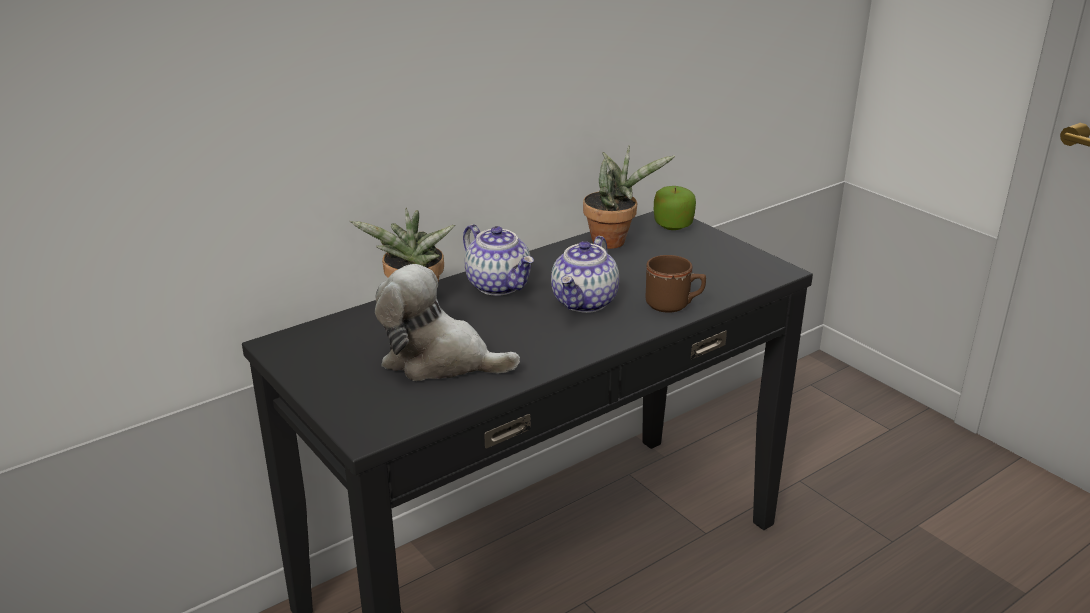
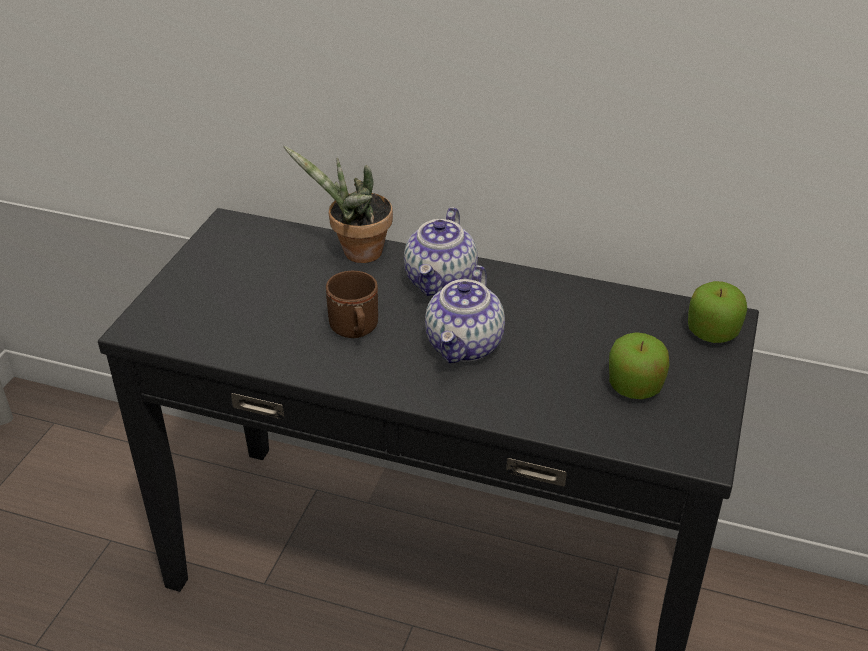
camera: 55 degrees right, 10 degrees up
plush toy [375,264,520,381] -> none
teapot [551,236,619,313] -> teapot turned 60 degrees counterclockwise [425,265,505,363]
potted plant [583,145,675,249] -> none
brown mug [645,255,706,313] -> brown mug moved to [326,271,378,338]
none -> apple [609,332,669,399]

